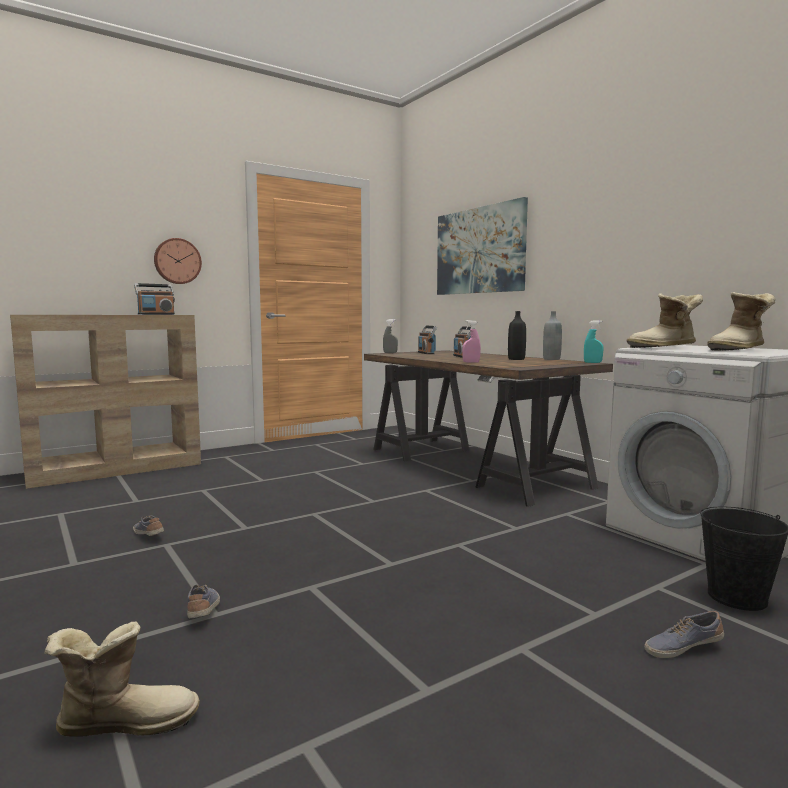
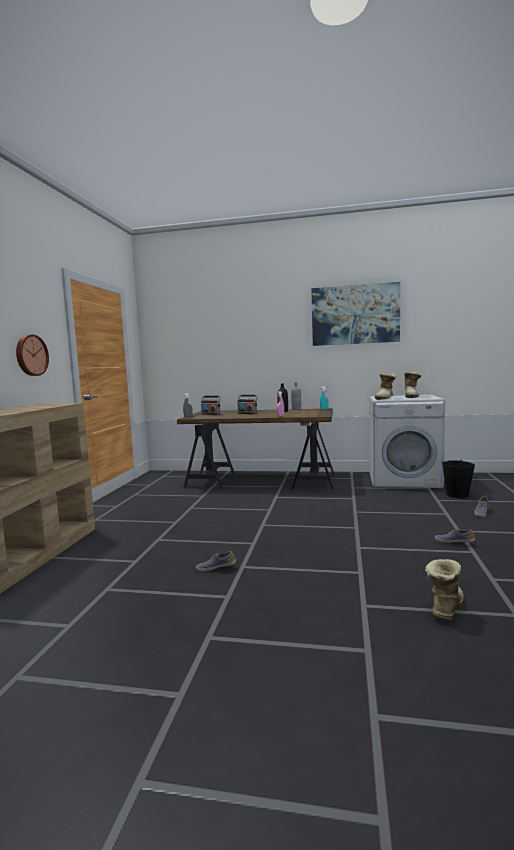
camera: 45 degrees left, 0 degrees up
radio [134,283,175,315] -> none
shoe [187,585,220,618] -> shoe moved to [434,529,475,543]
picture [437,197,528,295] -> picture moved to [311,282,400,346]

